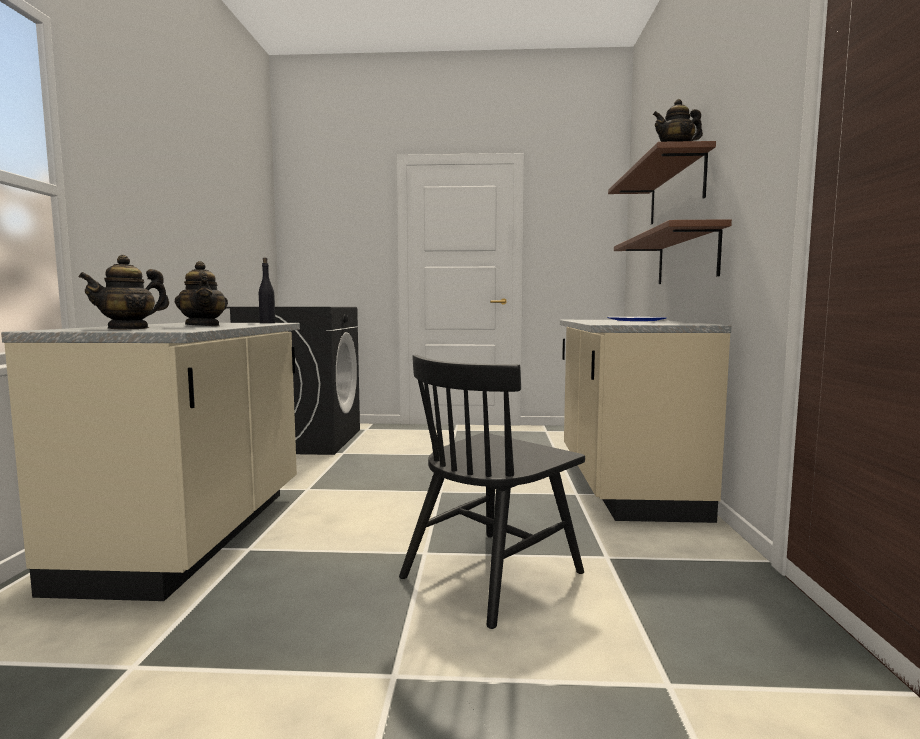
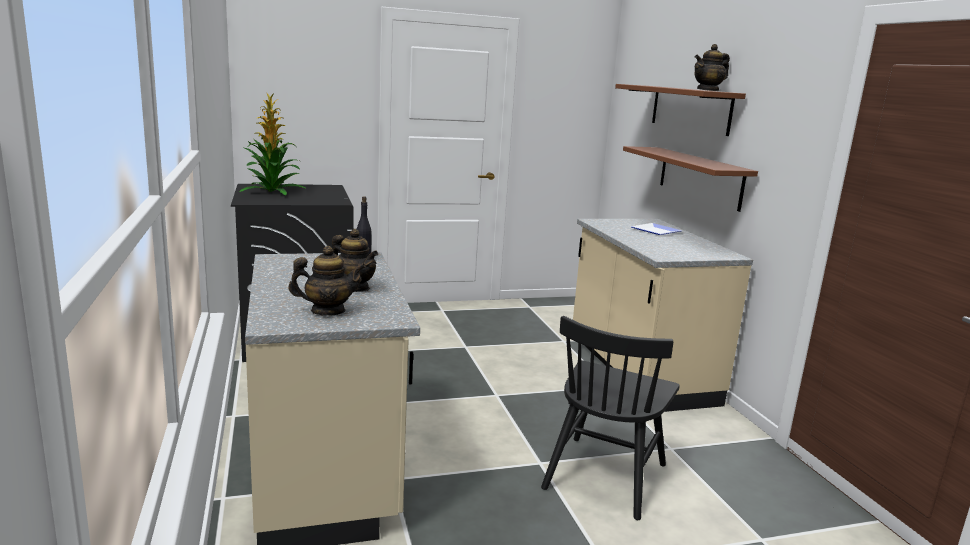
camera: 20 degrees left, 10 degrees up
teapot [78,255,169,330] -> teapot turned 120 degrees counterclockwise [288,246,366,316]
none -> potted plant [239,92,307,195]

